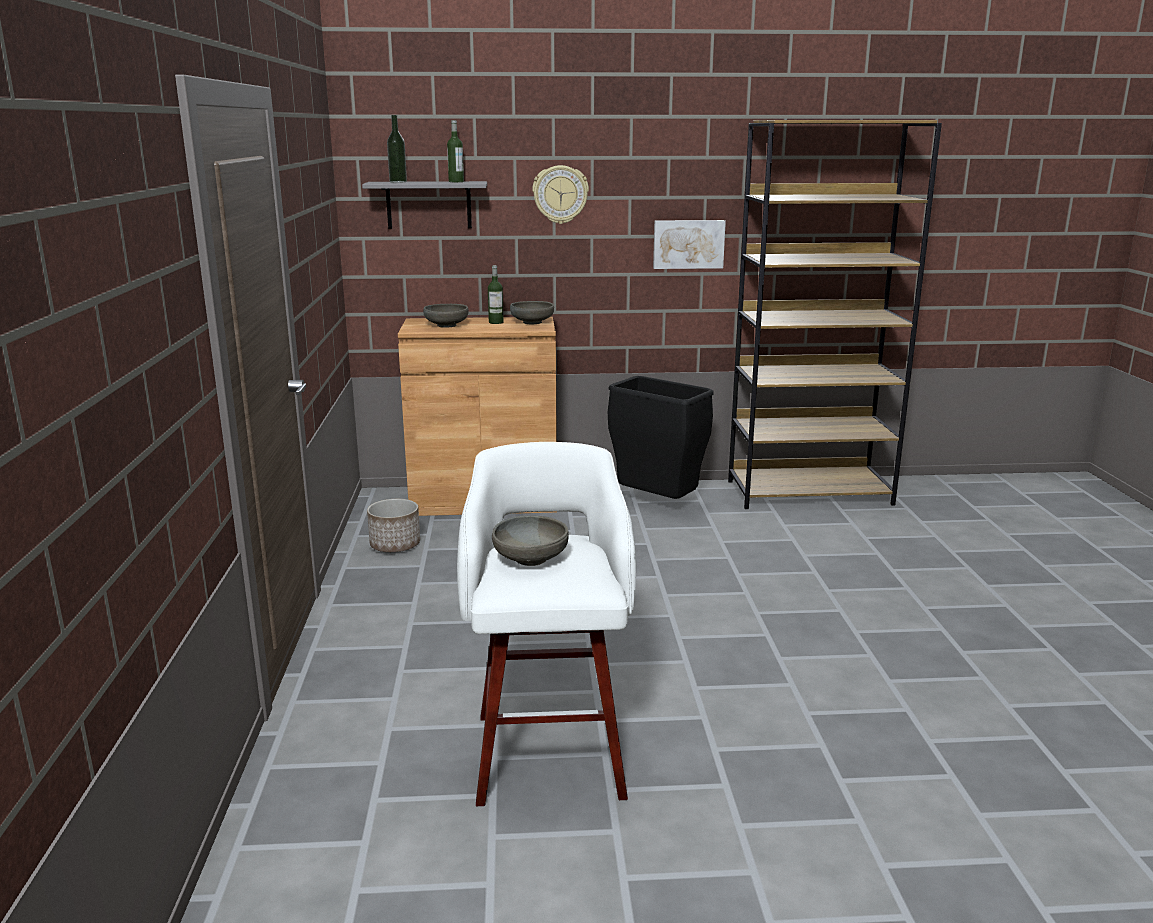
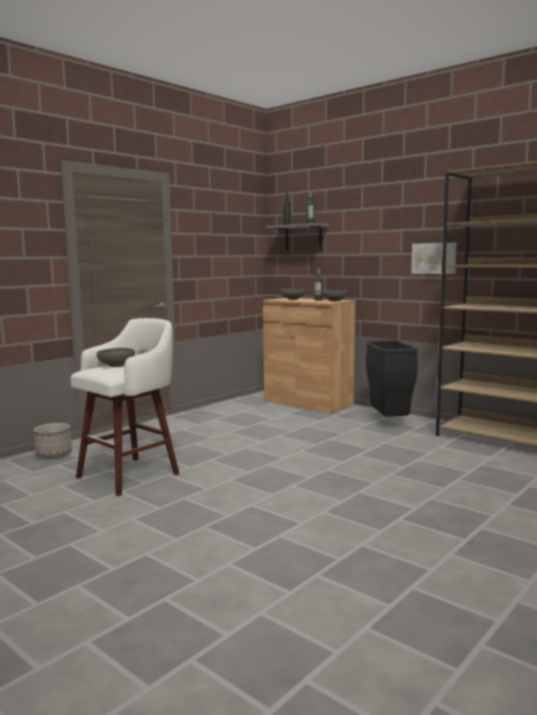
camera: 45 degrees right, 10 degrees down
planter [367,499,420,552] -> planter moved to [34,423,72,458]
wall clock [532,165,589,224] -> none

